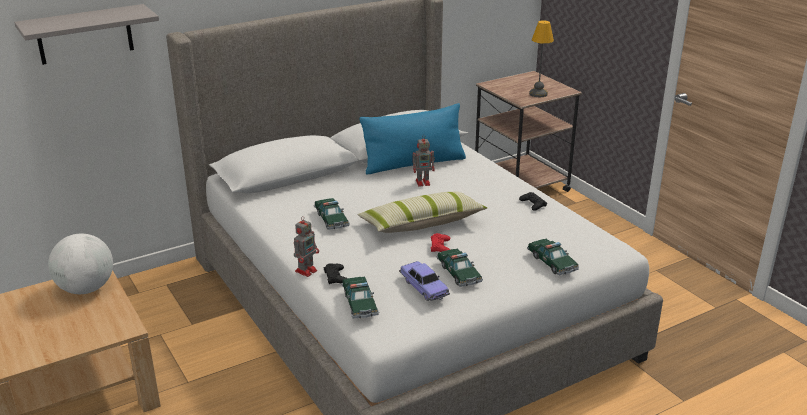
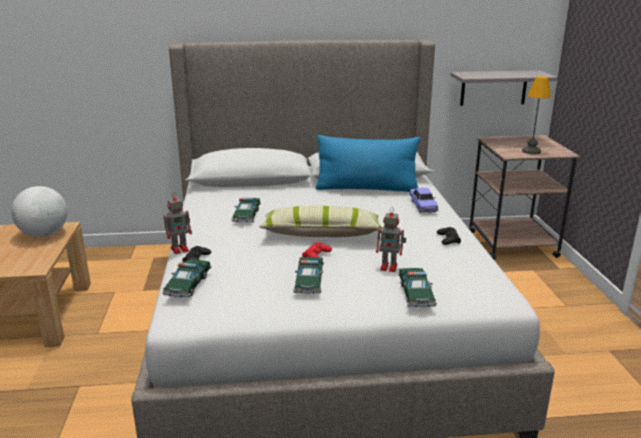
camera: 25 degrees right, 5 degrees down
grey shelf [14,4,159,65] -> grey shelf moved to [451,70,558,106]
toy car [399,261,450,301] -> toy car moved to [409,188,439,213]
toy robot [413,135,435,187] -> toy robot moved to [376,207,406,272]

